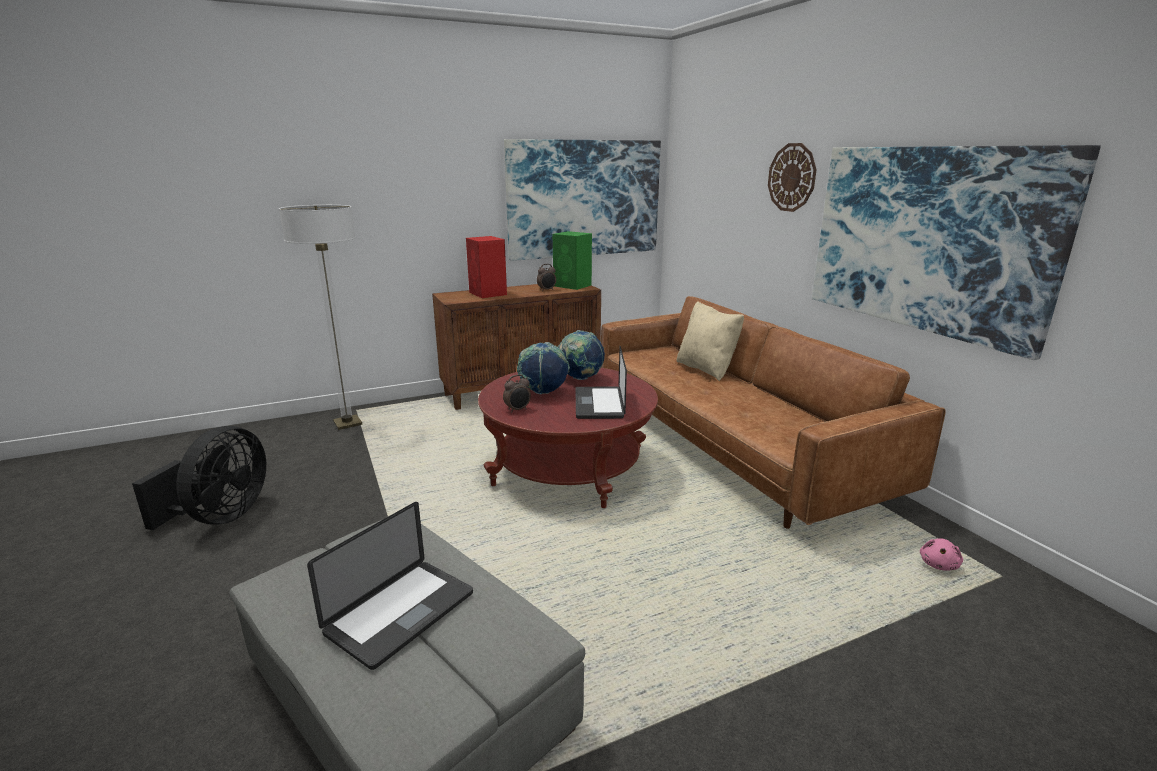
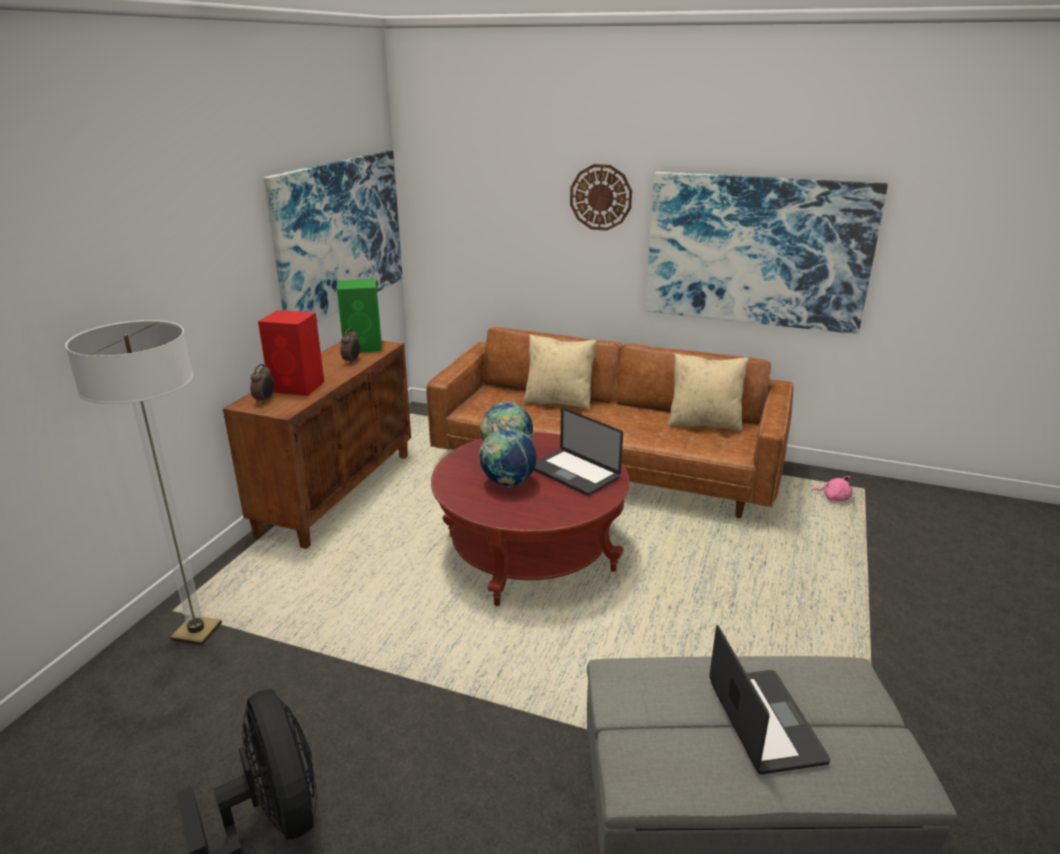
camera: 45 degrees left, 5 degrees up
alarm clock [503,374,531,413] -> alarm clock moved to [250,364,274,404]
pink plush toy [920,538,963,571] -> pink plush toy turned 45 degrees counterclockwise [812,476,854,501]
none -> beige pillow [667,353,749,432]

